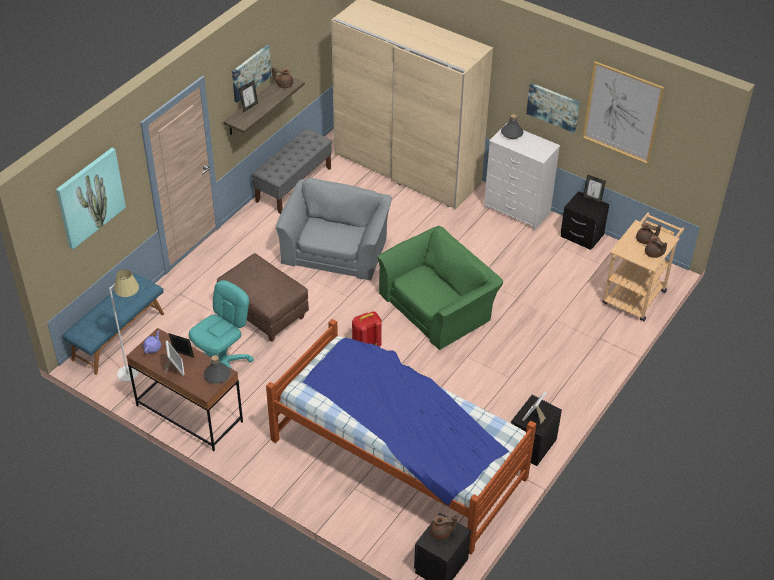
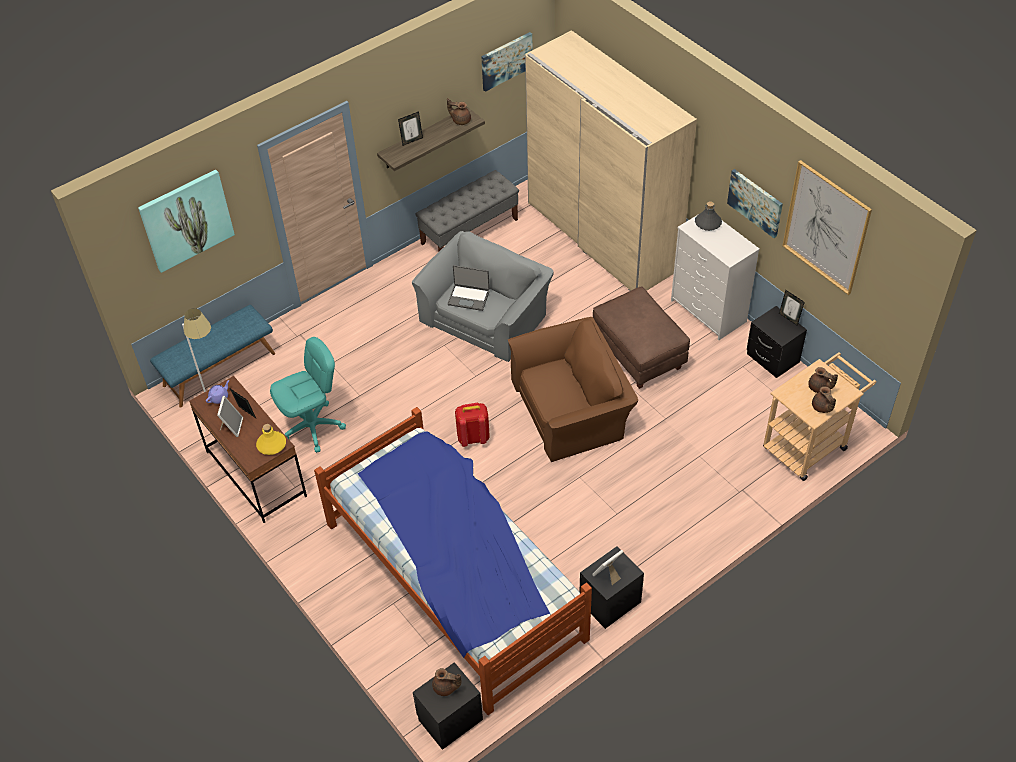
camera: 20 degrees right, 5 degrees up
grey bottle [204,355,230,384] -> yellow bottle [256,424,286,455]
brown ottoman [217,253,309,342] -> brown ottoman moved to [593,286,690,389]
picture [232,45,271,103] -> picture moved to [481,32,532,92]
green armchair [377,226,503,350] -> brown armchair [508,317,638,462]
none -> laptop [447,265,490,311]

